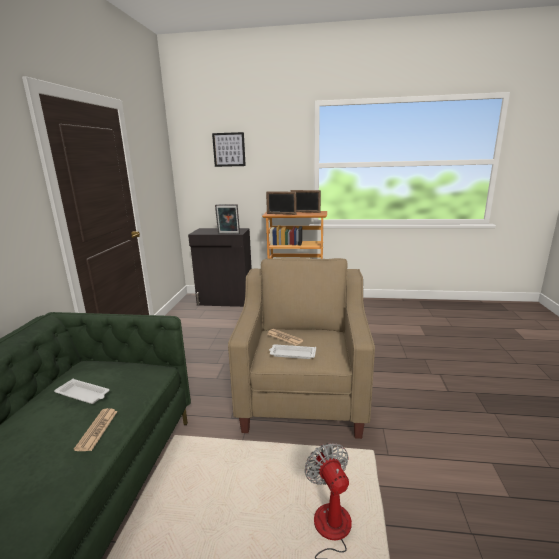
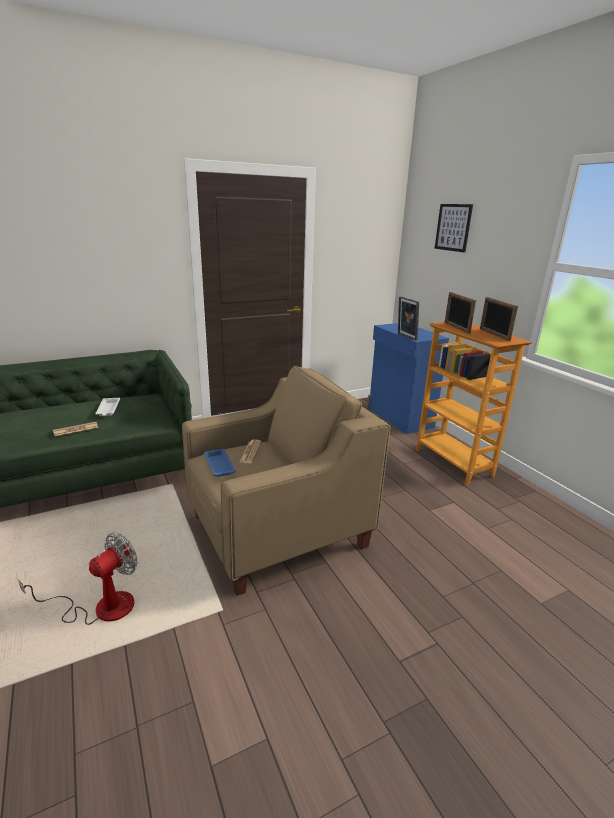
camera: 55 degrees right, 5 degrees up
black cabinet [188,228,252,307] -> blue cabinet [367,323,449,434]
white tray [269,344,316,359] -> blue tray [204,449,236,477]

